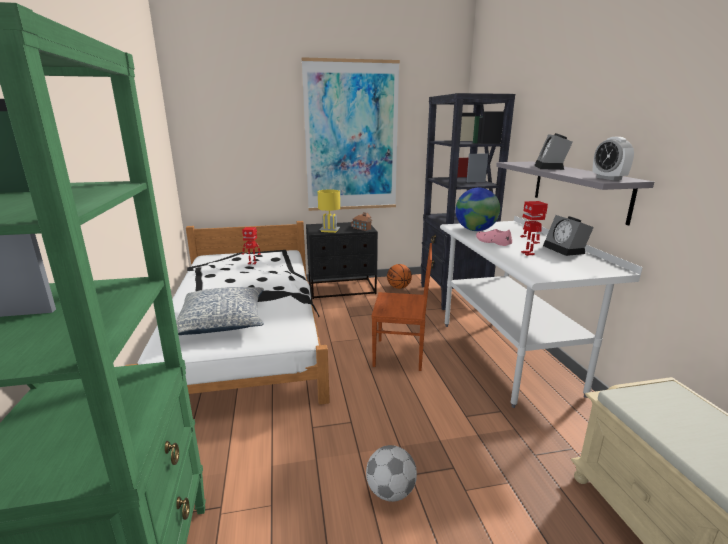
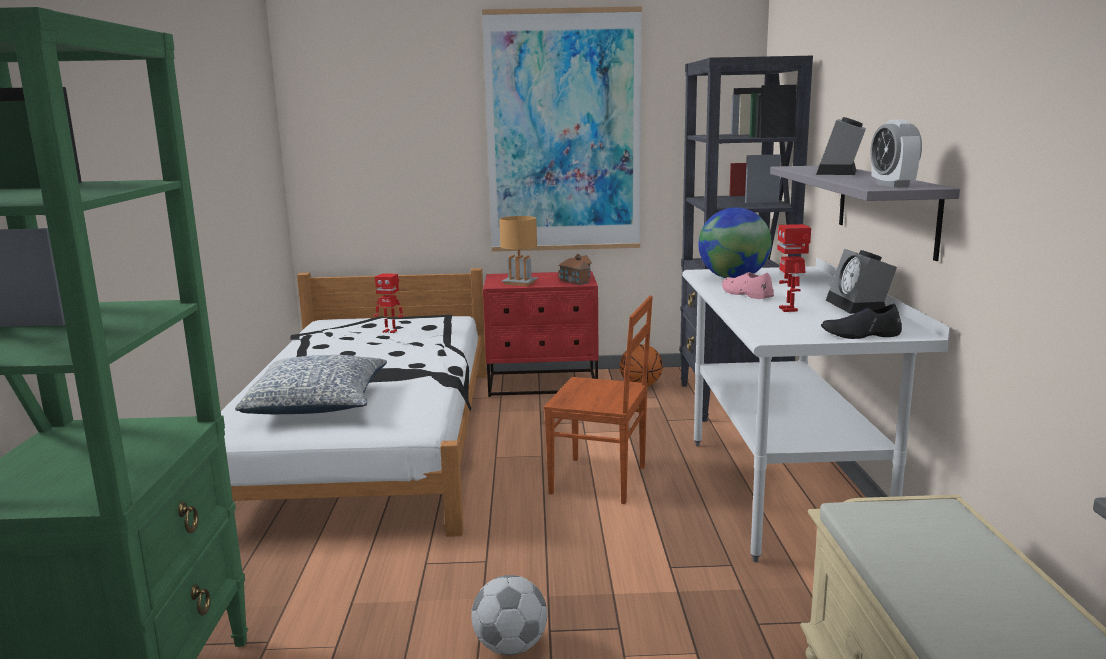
camera: 10 degrees right, 5 degrees down
black nightstand [306,222,378,299] -> red nightstand [483,271,599,397]
yellow table lamp [318,189,340,233] -> brown table lamp [499,216,538,286]
none -> black shoe [821,304,902,339]

